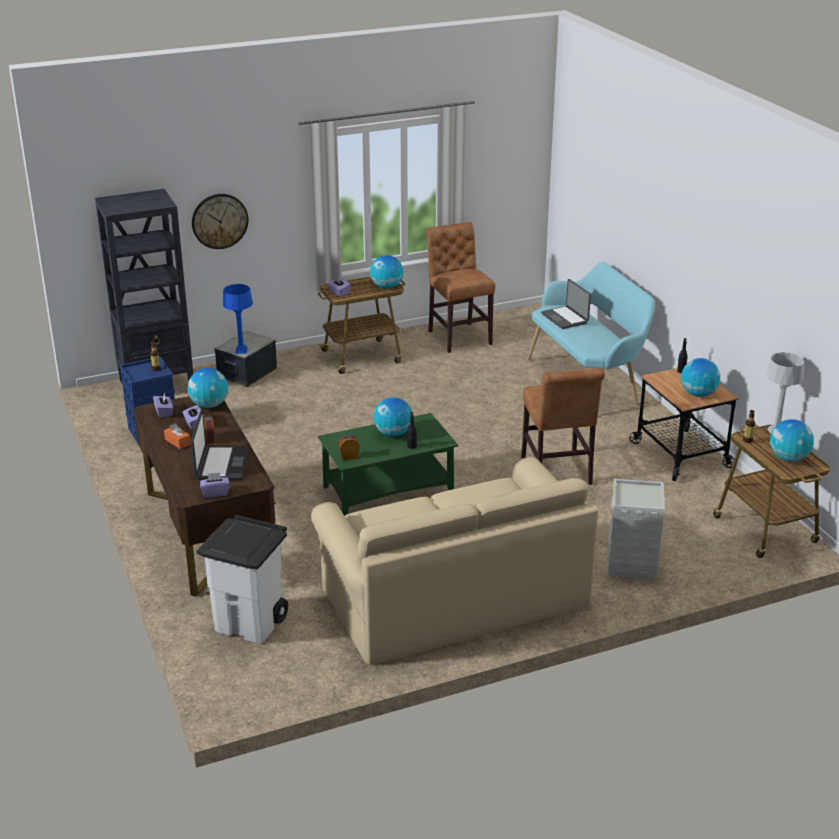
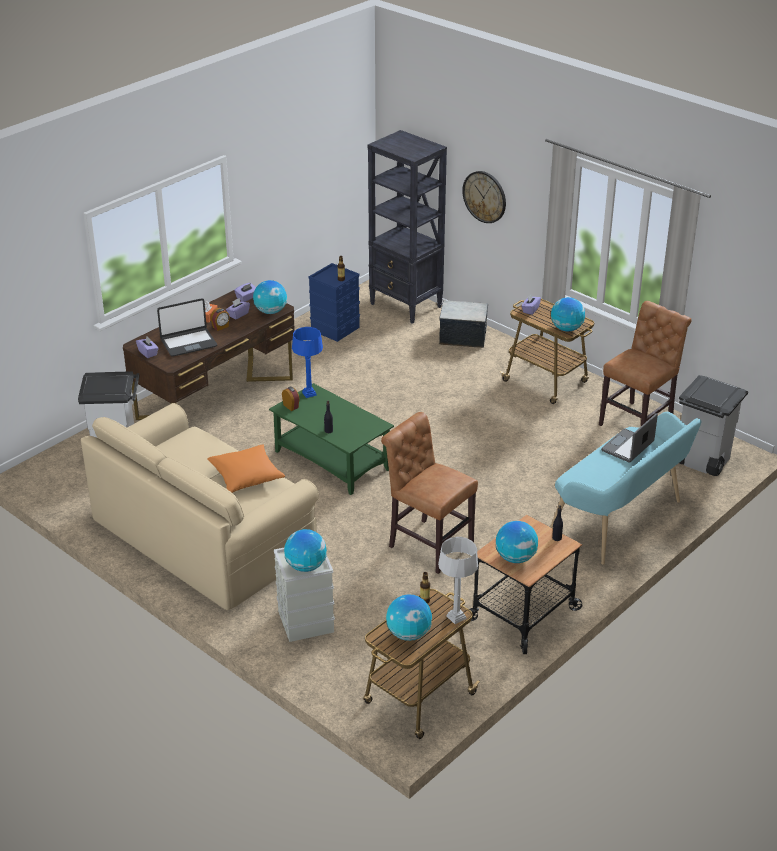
camera: 65 degrees right, 5 degrees up
blue table lamp [223,284,253,354] -> blue table lamp moved to [292,327,323,398]
globe [374,397,412,437] -> globe moved to [284,529,327,572]
brown chair [521,368,605,485] -> brown chair turned 75 degrees clockwise [381,412,478,574]
none -> orange pillow [207,445,285,493]
none -> grey trash can [679,375,748,476]

